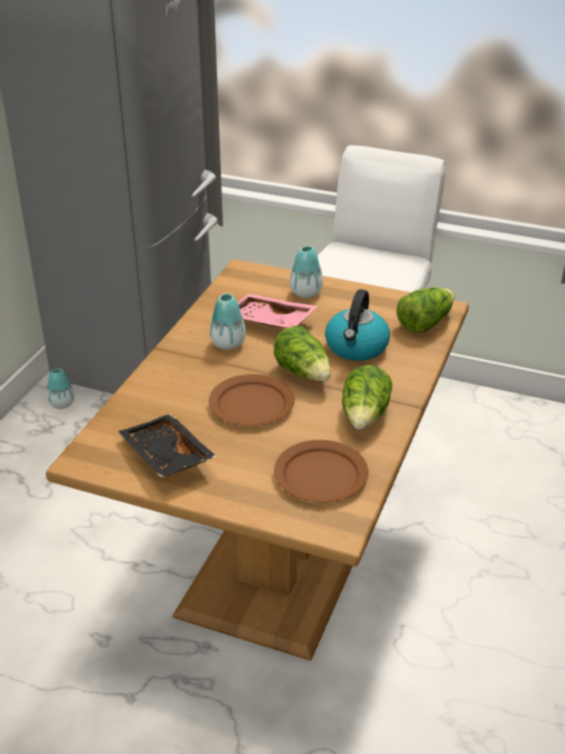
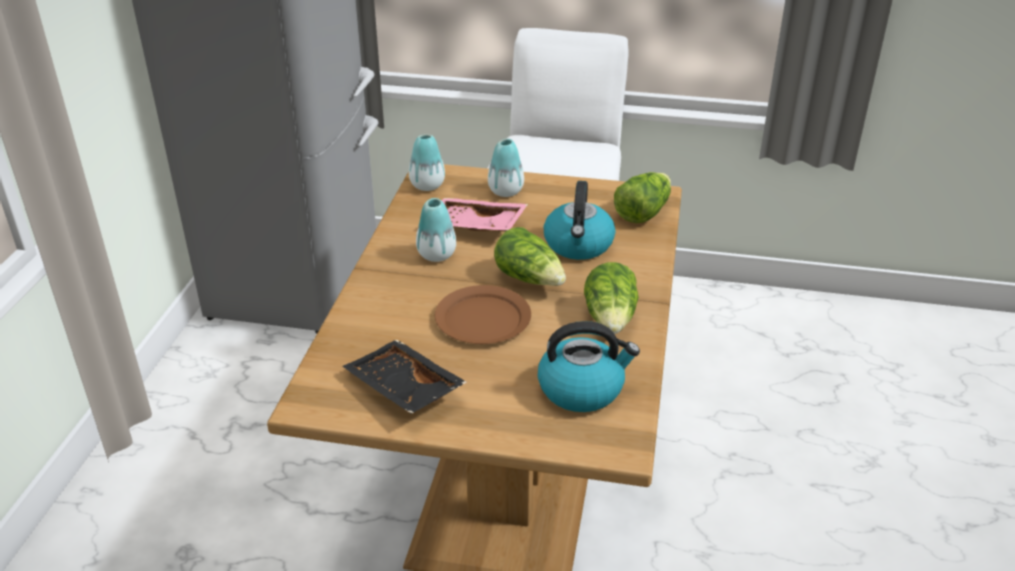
camera: 10 degrees left, 0 degrees up
vase [47,368,75,409] -> vase moved to [409,134,445,191]
brown plate [274,440,368,502] -> kettle [538,321,640,412]

